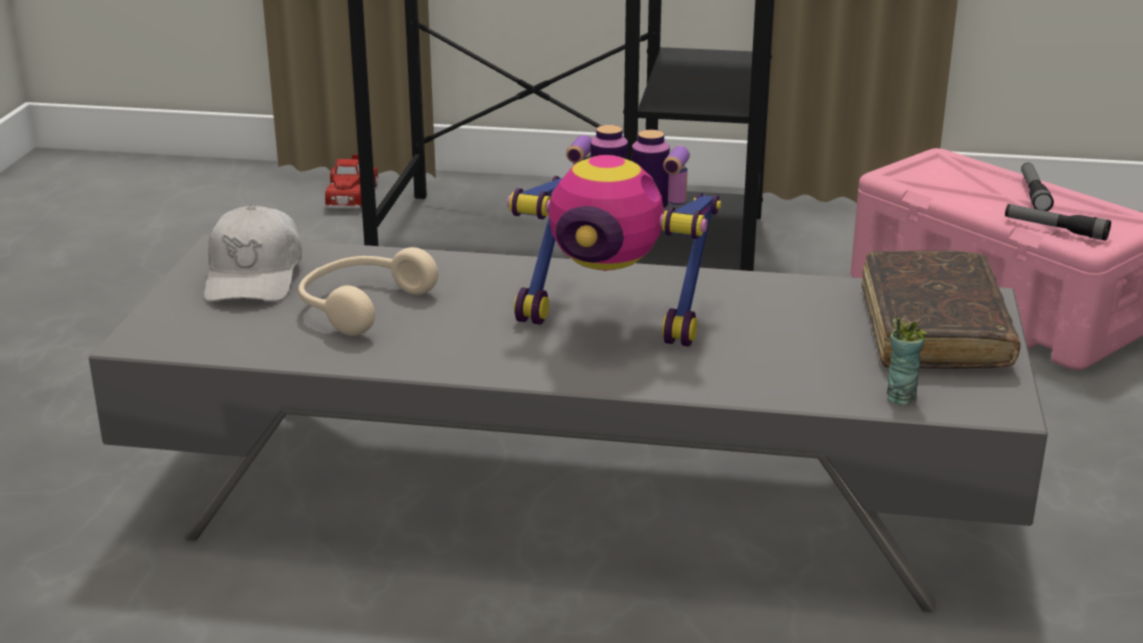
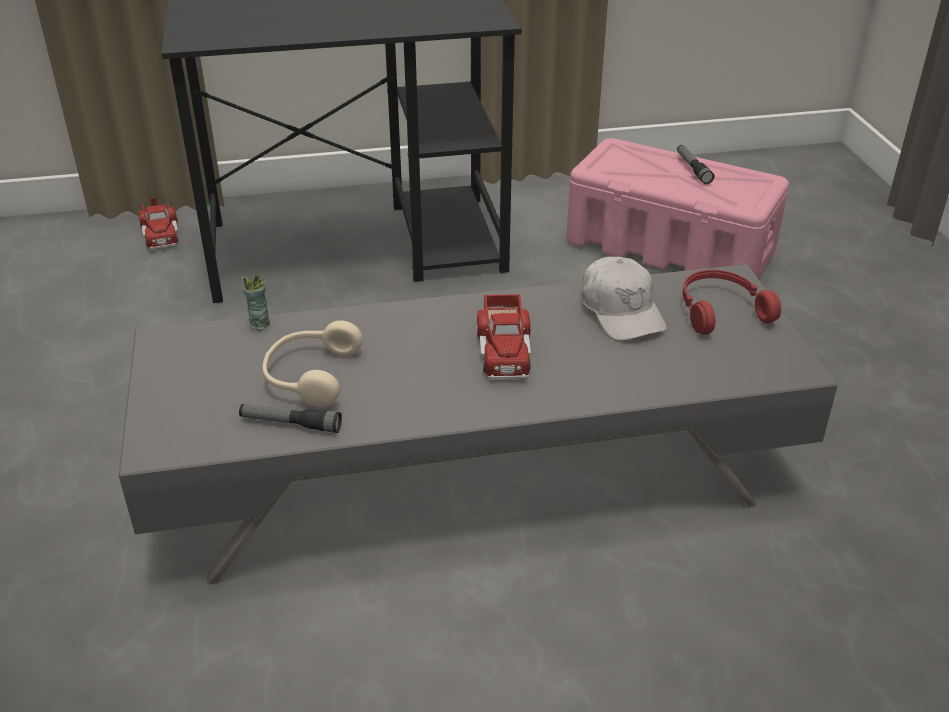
camera: 20 degrees left, 10 degrees up
white cap [204,205,302,302] -> white cap moved to [582,257,667,341]
toy robot [507,125,721,347] -> toy truck [476,294,531,380]
brown book [862,251,1021,369] -> red headphones [683,270,781,335]
cup [887,317,927,406] -> cup moved to [242,275,270,331]
flashlight [1005,204,1111,241] -> flashlight moved to [239,404,342,433]

